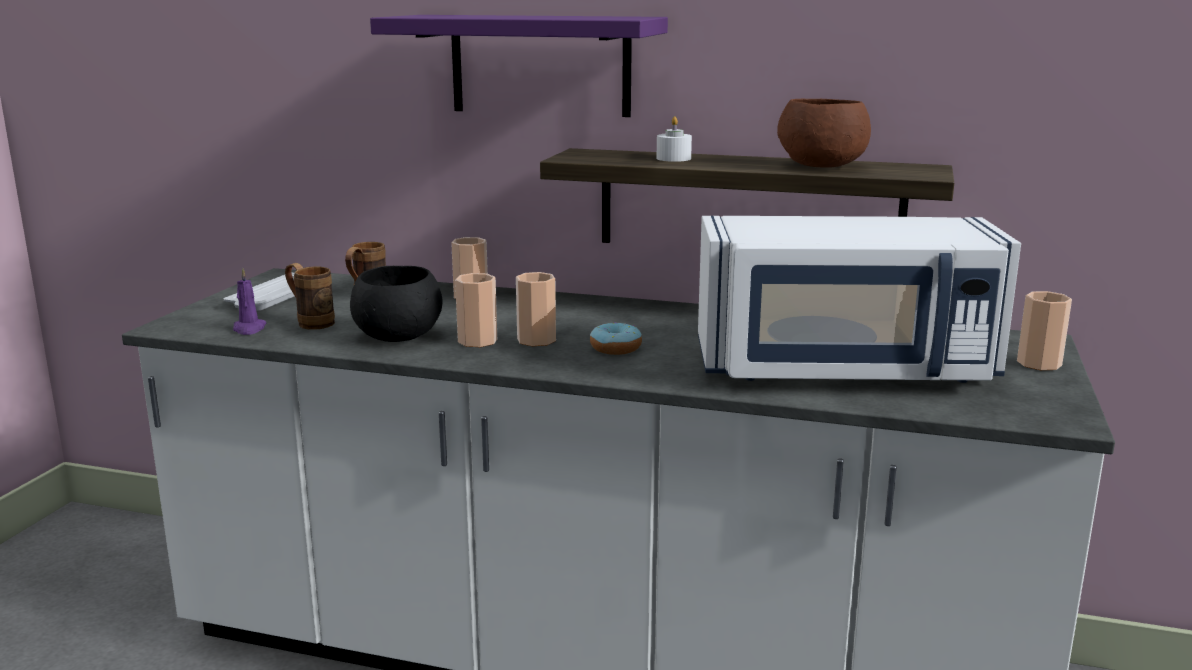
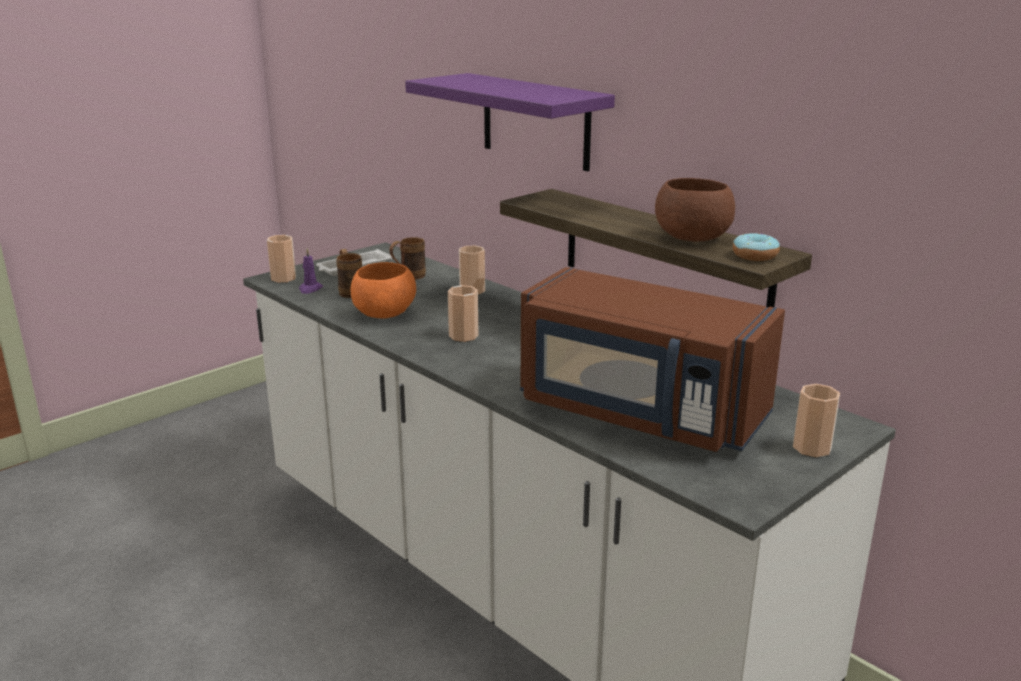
camera: 30 degrees right, 5 degrees up
black bowl [350,266,443,342] -> orange bowl [351,262,416,319]
cup [455,273,497,347] -> cup moved to [267,235,296,282]
donut [590,322,642,355] -> donut moved to [732,233,780,261]
white candle [656,116,692,162] -> none
white microwave [698,216,1021,383] -> brown microwave [520,267,785,452]

